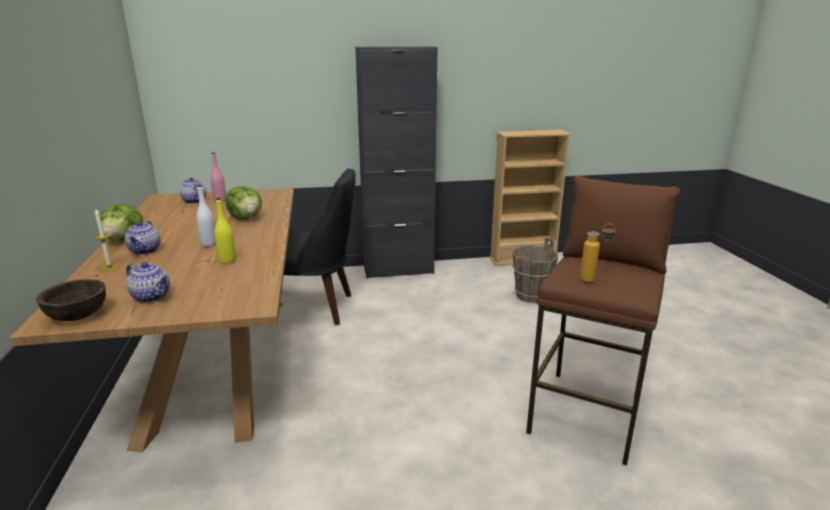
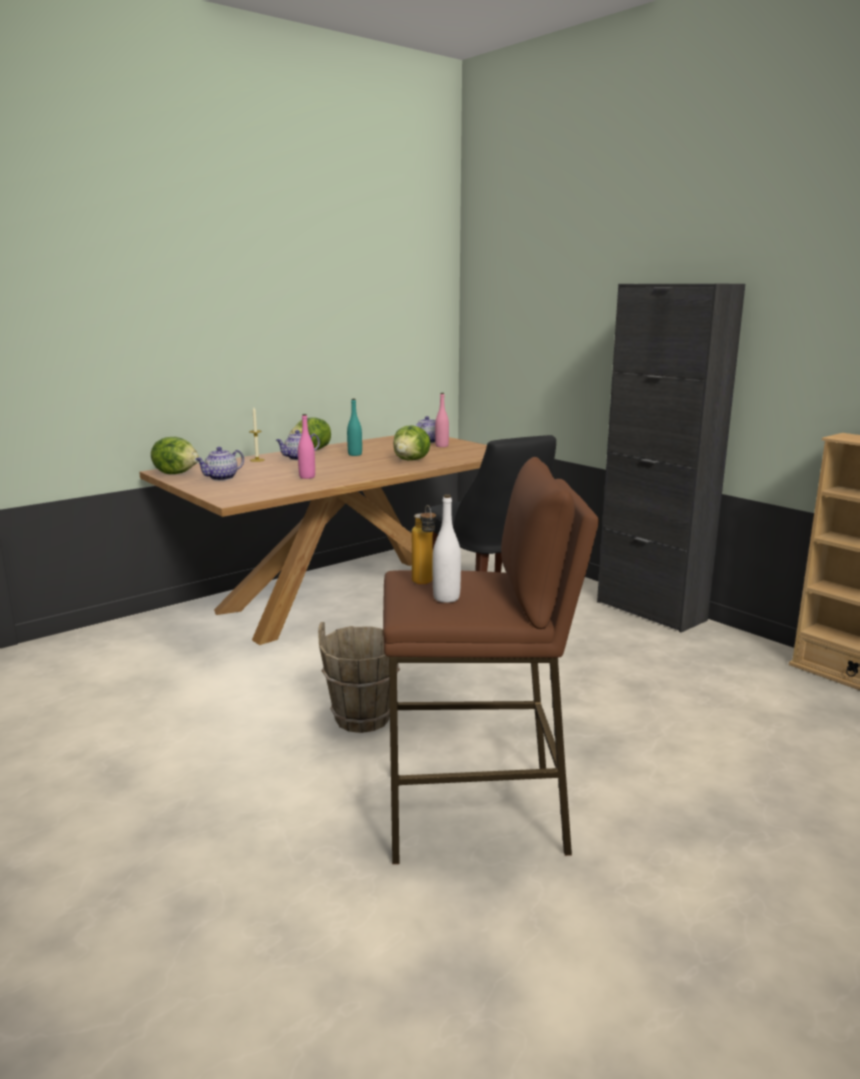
camera: 60 degrees right, 5 degrees down
brown bowl [36,279,106,321] -> lettuce [151,437,199,474]
teapot [126,262,170,302] -> teapot turned 45 degrees clockwise [196,447,244,480]
white bottle [196,185,216,247] -> white bottle moved to [433,494,461,603]
yellow bottle [214,198,236,264] -> pink bottle [298,414,315,479]
brown bucket [512,238,558,303] -> brown bucket moved to [318,622,400,733]
none -> turquoise bottle [347,399,362,456]

